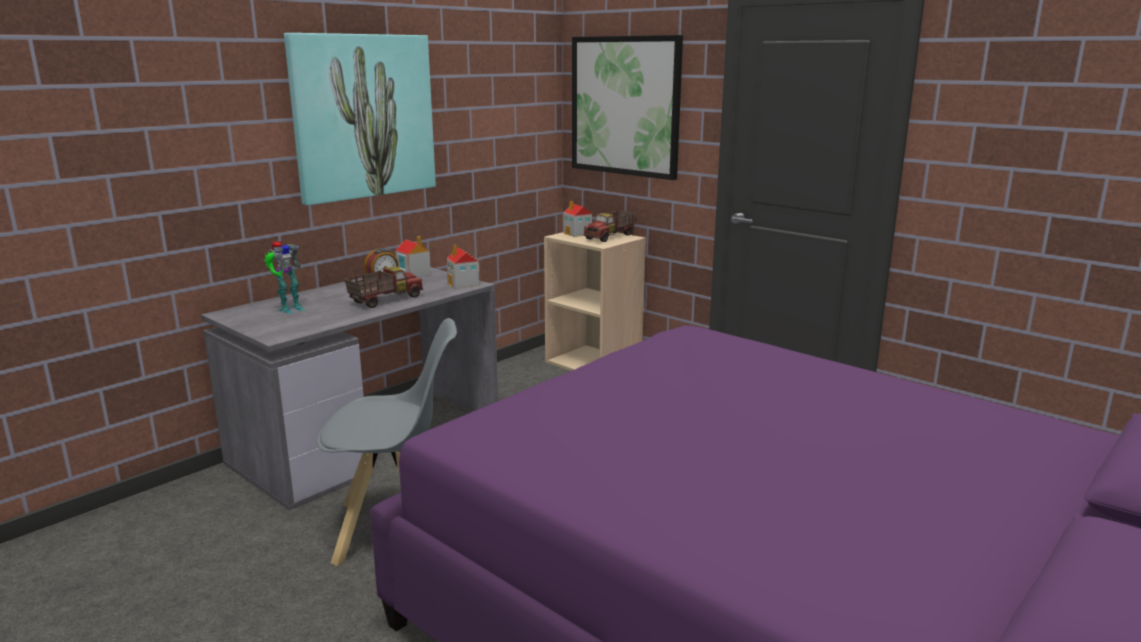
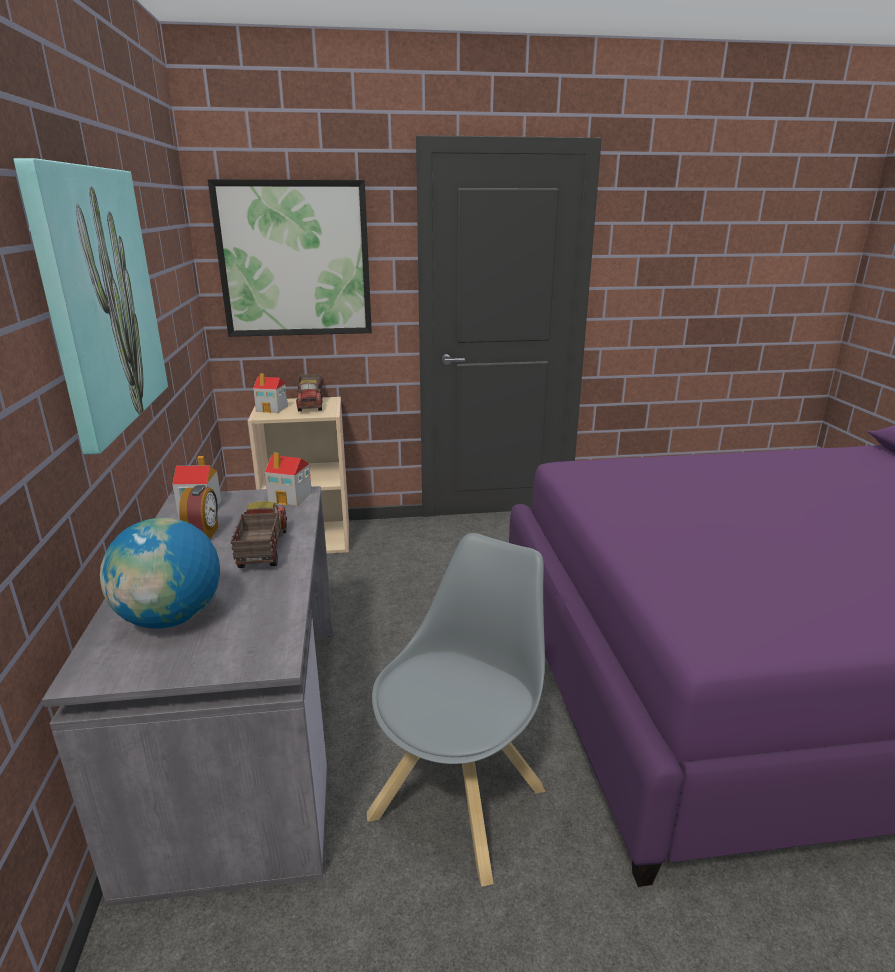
camera: 50 degrees left, 5 degrees up
toy robot [264,241,306,314] -> globe [100,517,220,629]

